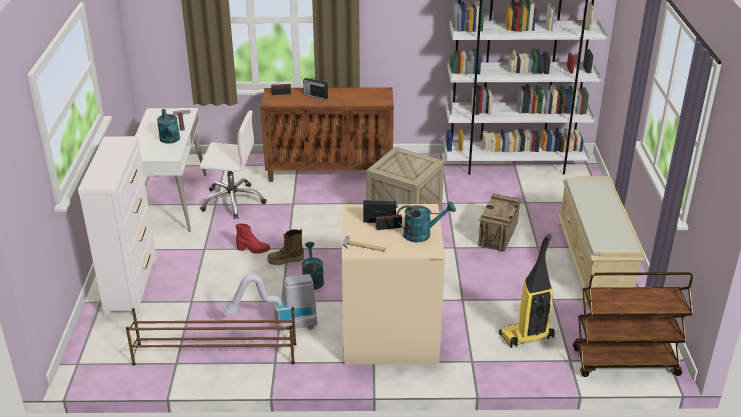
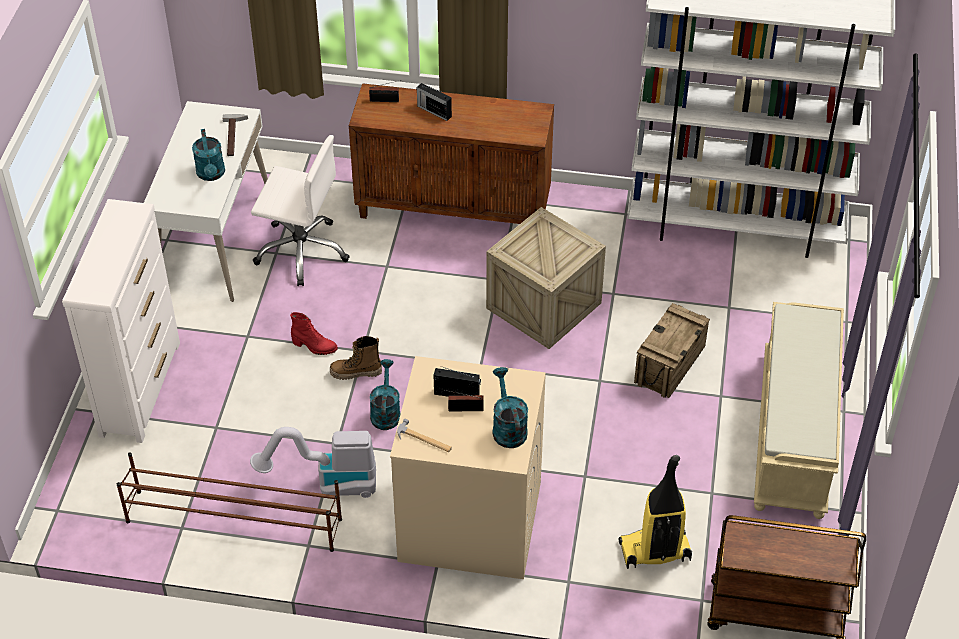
camera: 10 degrees right, 15 degrees up
turquoise watering can [397,201,456,242] -> turquoise watering can turned 105 degrees counterclockwise [493,367,528,448]

